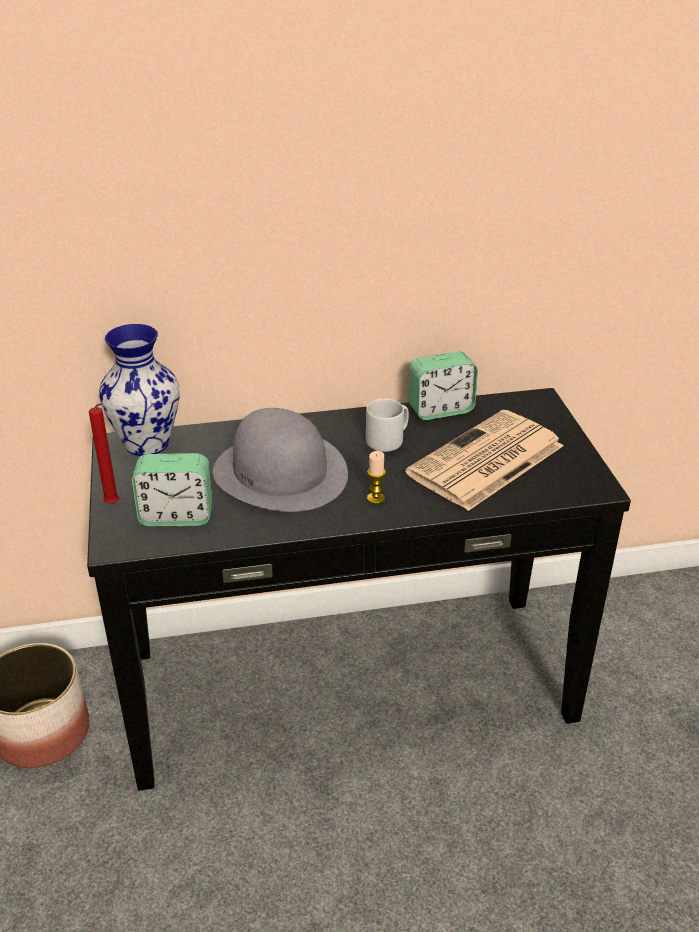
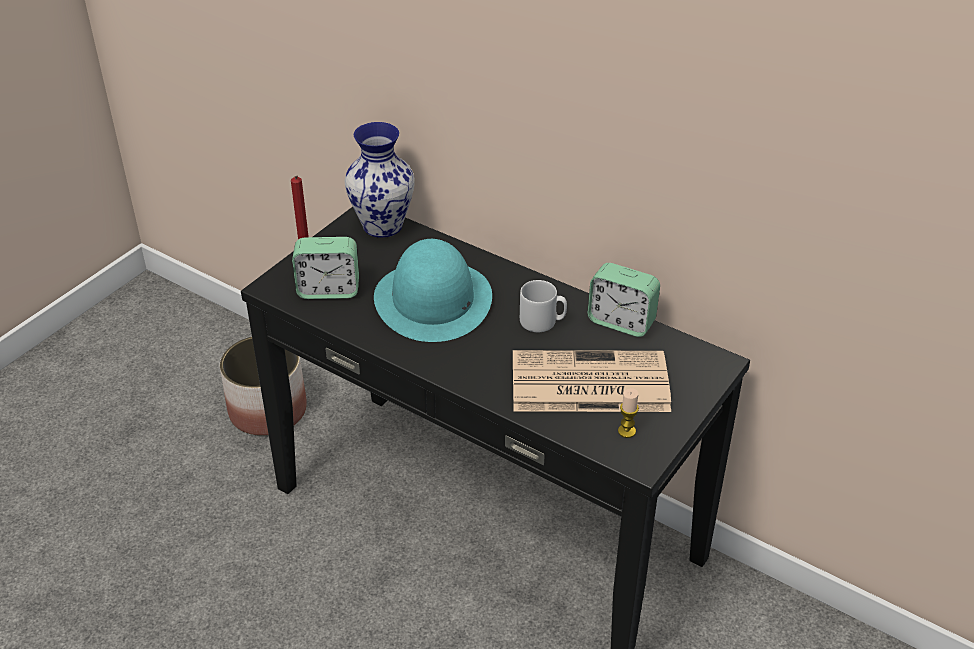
camera: 45 degrees right, 5 degrees up
alarm clock [132,453,212,527] -> alarm clock turned 45 degrees counterclockwise [292,237,359,299]
grey hat [213,408,348,512] -> turquoise hat [374,239,492,342]
candle [367,451,386,504] -> candle moved to [618,388,639,438]

